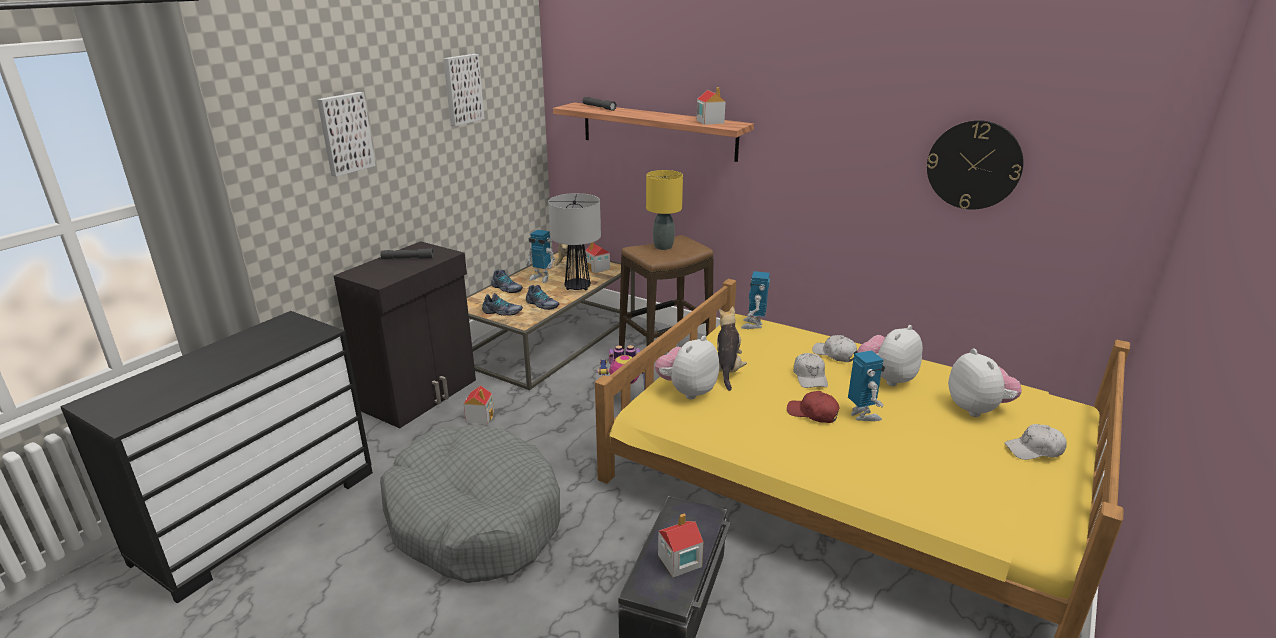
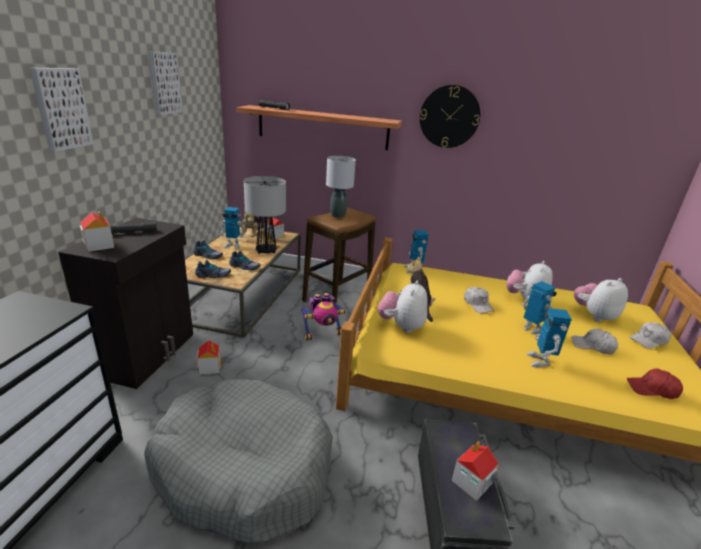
camera: 20 degrees left, 0 degrees up
yellow table lamp [646,170,683,250] -> grey table lamp [326,156,356,218]
toy house [697,87,726,125] -> toy house moved to [80,211,114,252]
red cap [787,391,840,423] -> red cap moved to [627,369,683,399]
white cap [812,335,857,362] -> white cap moved to [572,329,618,354]
wall clock [927,120,1024,210] -> wall clock moved to [420,85,480,148]
plush toy [948,348,1022,417] -> plush toy turned 90 degrees counterclockwise [574,278,628,322]
none -> toy robot [526,308,572,368]

